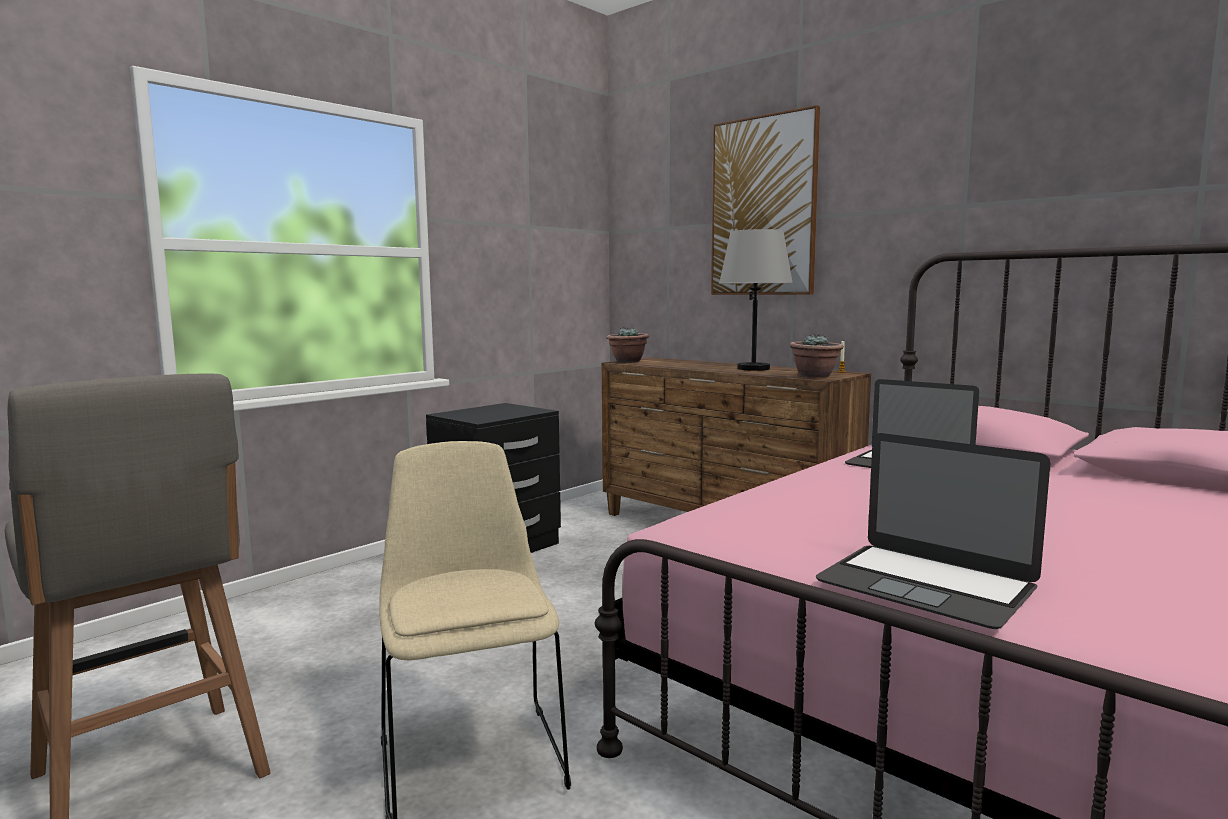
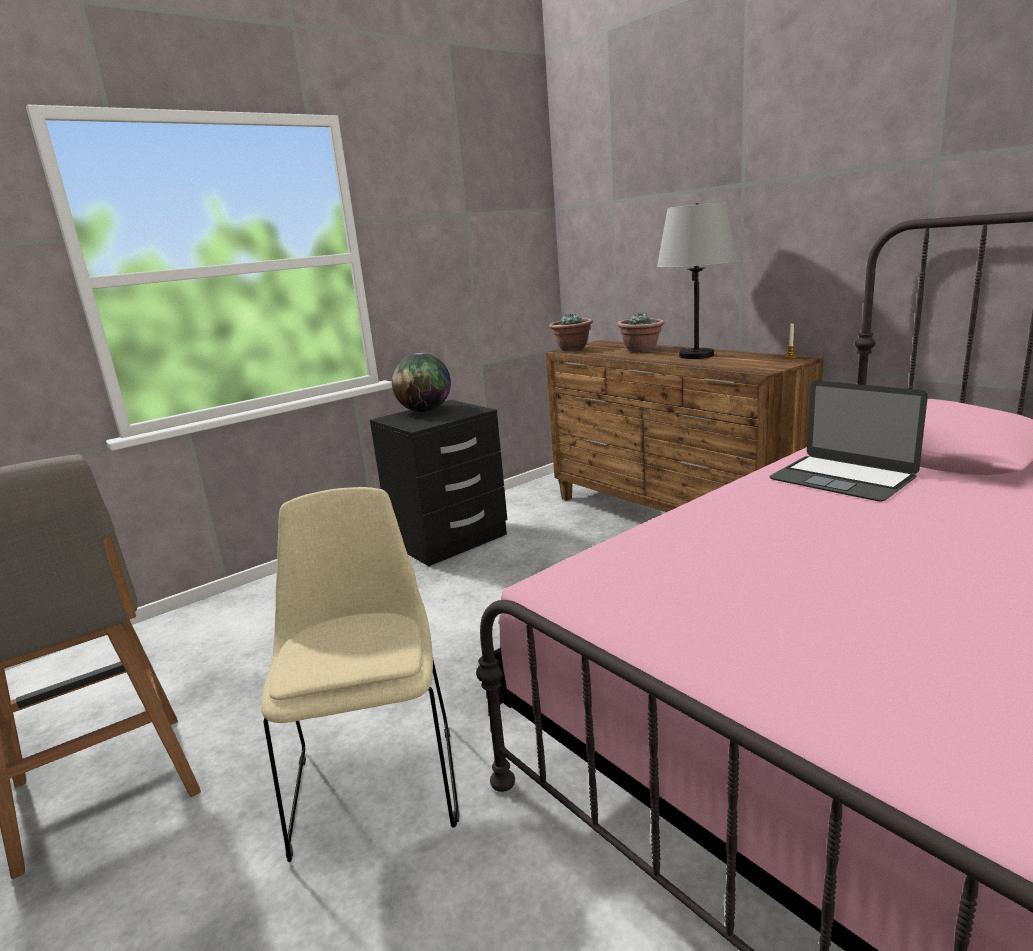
camera: 10 degrees right, 10 degrees up
picture [711,105,820,295] -> none
potted plant [790,334,844,378] -> potted plant moved to [617,312,664,353]
laptop [816,433,1050,629] -> none
none -> globe [392,353,451,412]

